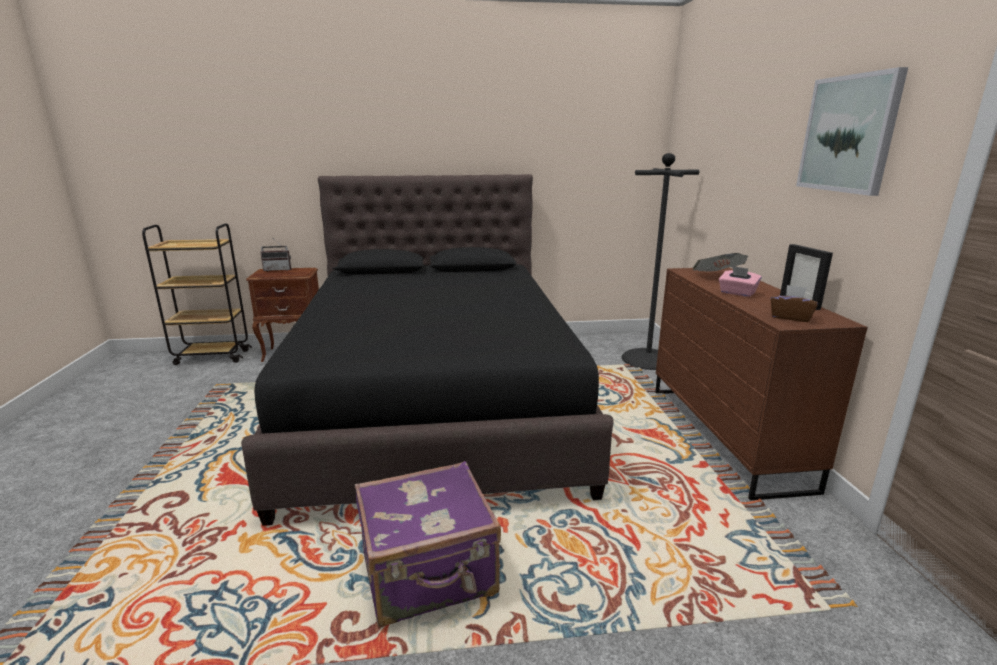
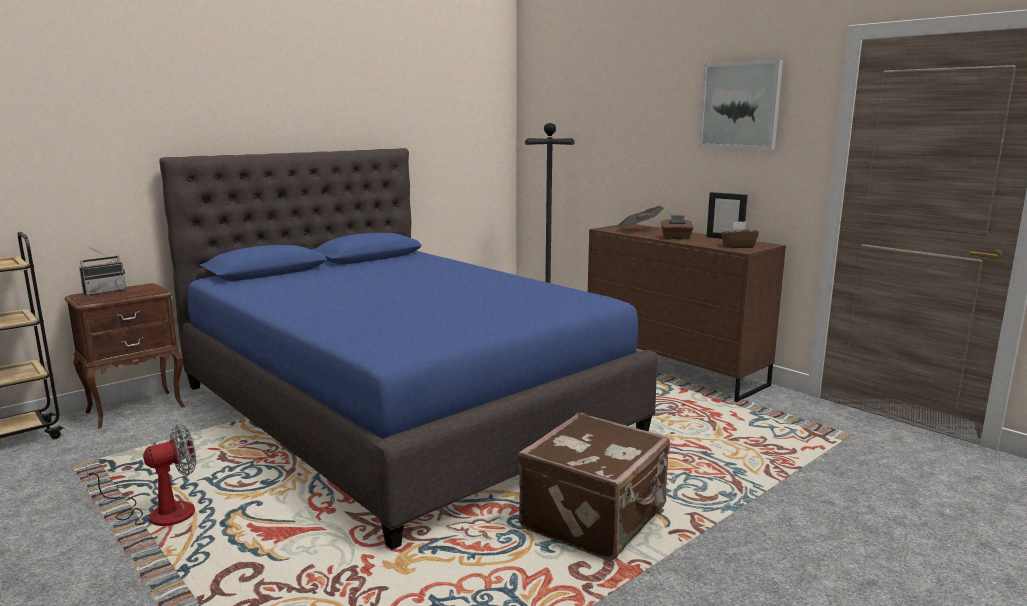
camera: 35 degrees left, 5 degrees down
black bed [241,174,613,526] -> blue bed [159,148,658,550]
purple suitcase [355,461,501,628] -> brown suitcase [518,412,670,561]
pink tissue box [719,266,762,297] -> brown tissue box [661,215,693,239]
none -> fan [86,424,196,526]

